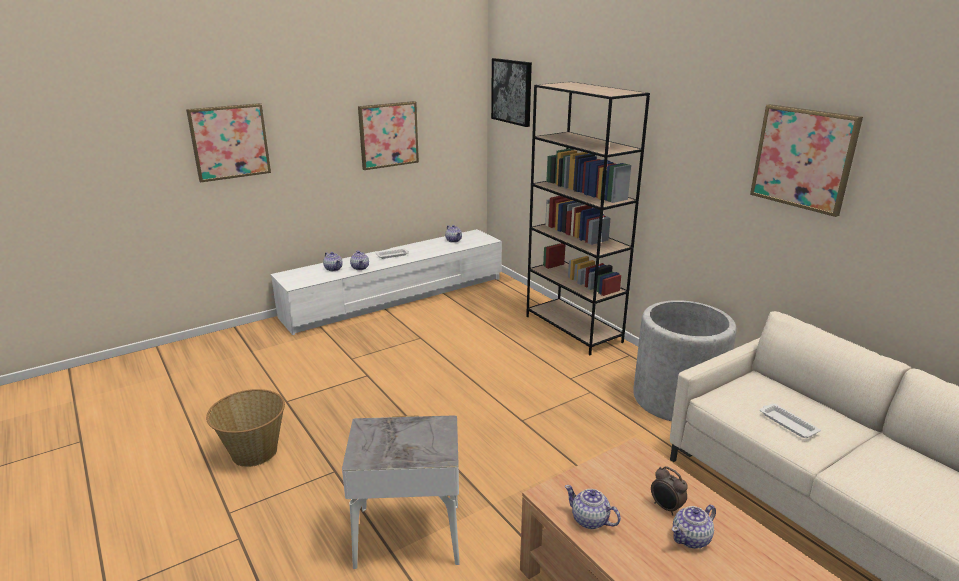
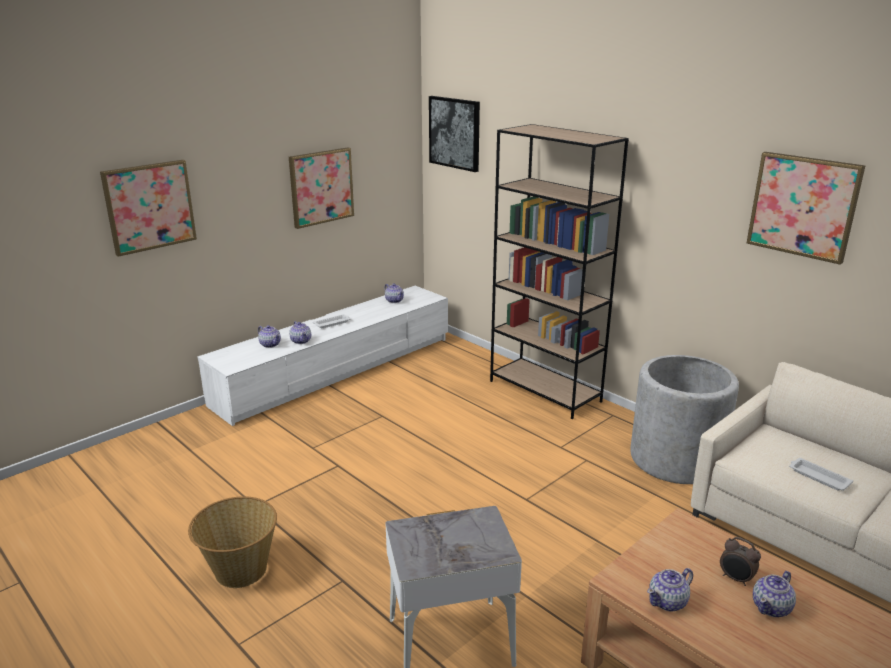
camera: 10 degrees left, 0 degrees up
teapot [565,485,621,529] -> teapot turned 60 degrees counterclockwise [647,568,693,611]

